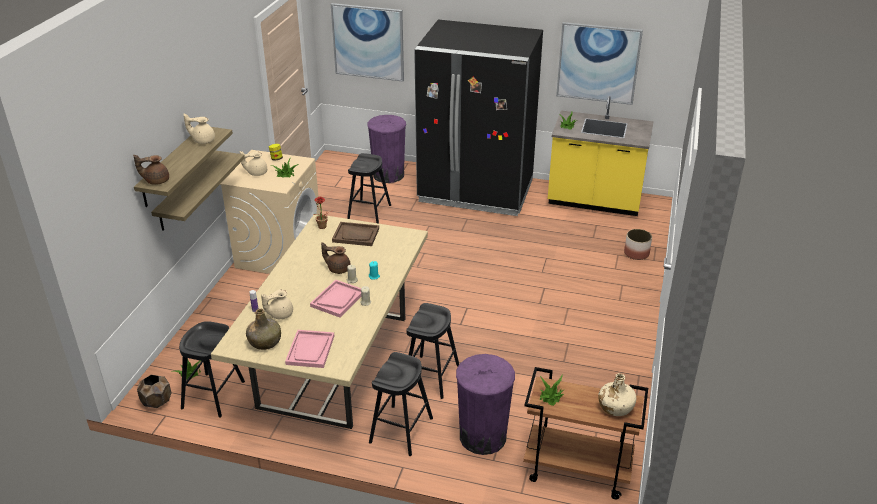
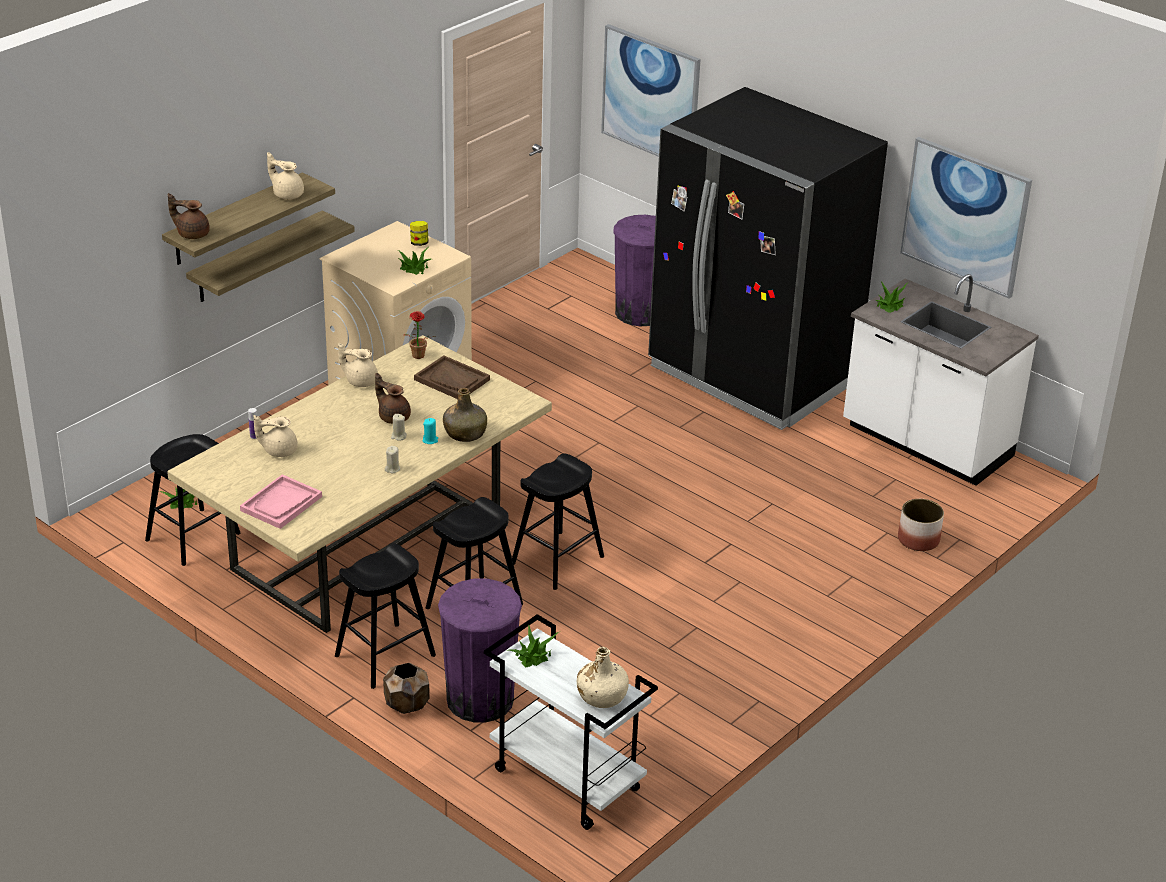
camera: 25 degrees right, 0 degrees up
brown planter [137,375,171,408] -> brown planter moved to [383,663,430,714]
beige teapot [240,151,267,176] -> beige teapot moved to [338,343,378,387]
green bottle [246,309,281,350] -> green bottle moved to [443,388,487,442]
pink tray [310,280,361,318] -> none
black stool [347,153,391,224] -> black stool moved to [512,453,604,590]
brown cart [523,367,648,499] -> white cart [484,614,658,830]
yellow counter [548,96,654,216] -> white counter [843,274,1039,486]

